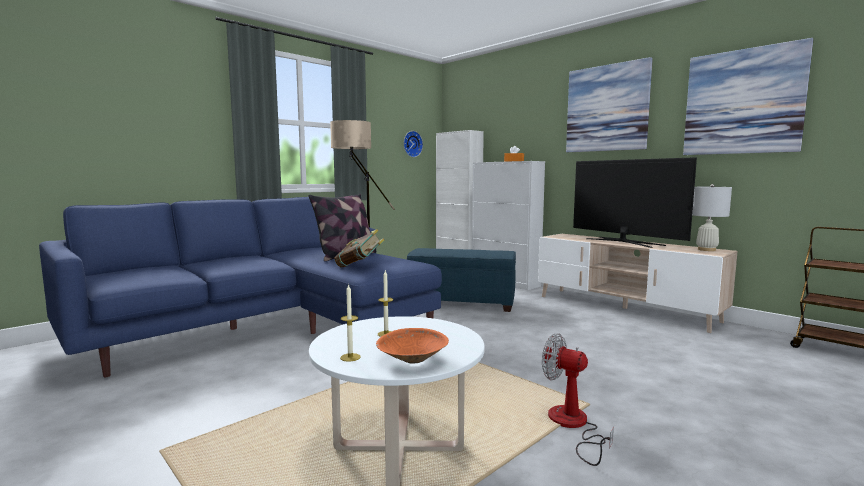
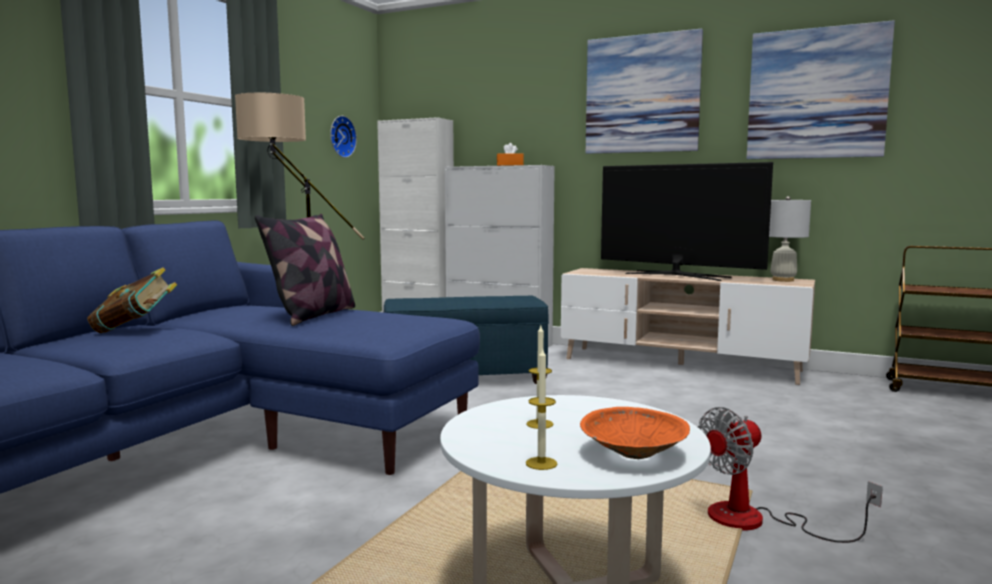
camera: 20 degrees left, 0 degrees up
book [334,229,384,267] -> book moved to [87,267,177,333]
fan [542,333,614,466] -> fan turned 45 degrees counterclockwise [698,407,883,543]

